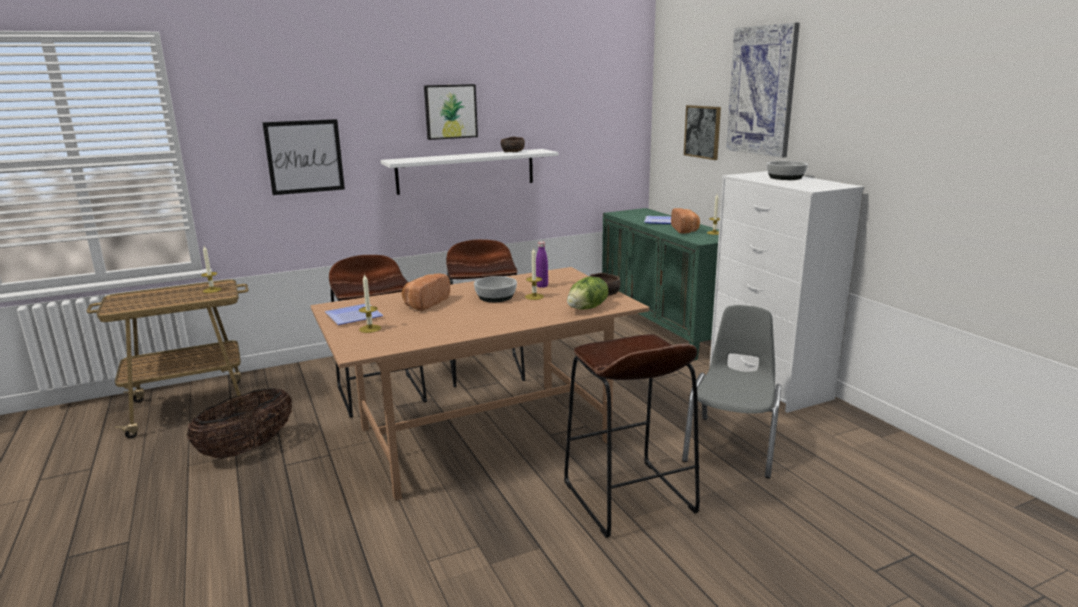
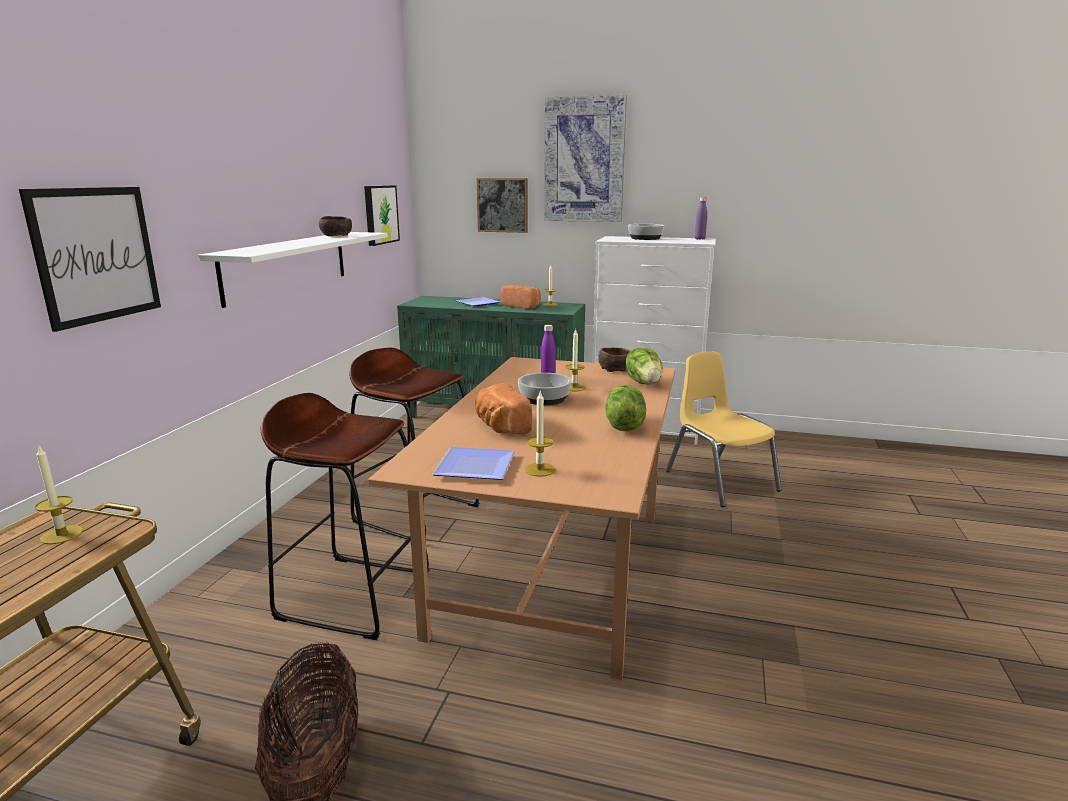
camera: 50 degrees left, 0 degrees up
picture [424,84,478,140] -> picture moved to [364,185,400,246]
brown stool [564,334,700,538] -> none
grey chair [682,305,781,479] -> yellow chair [666,351,782,507]
none -> lettuce [605,385,646,431]
none -> purple bottle [695,197,707,239]

